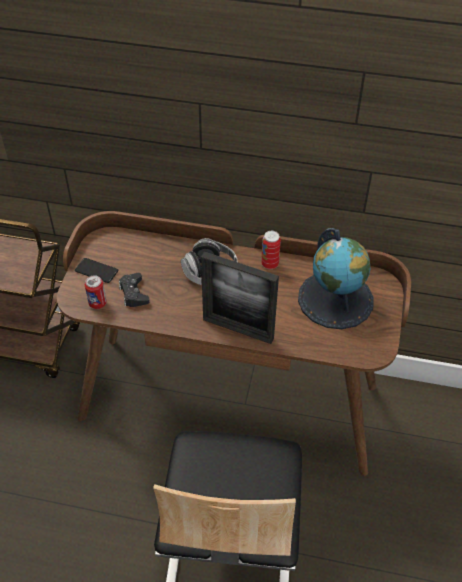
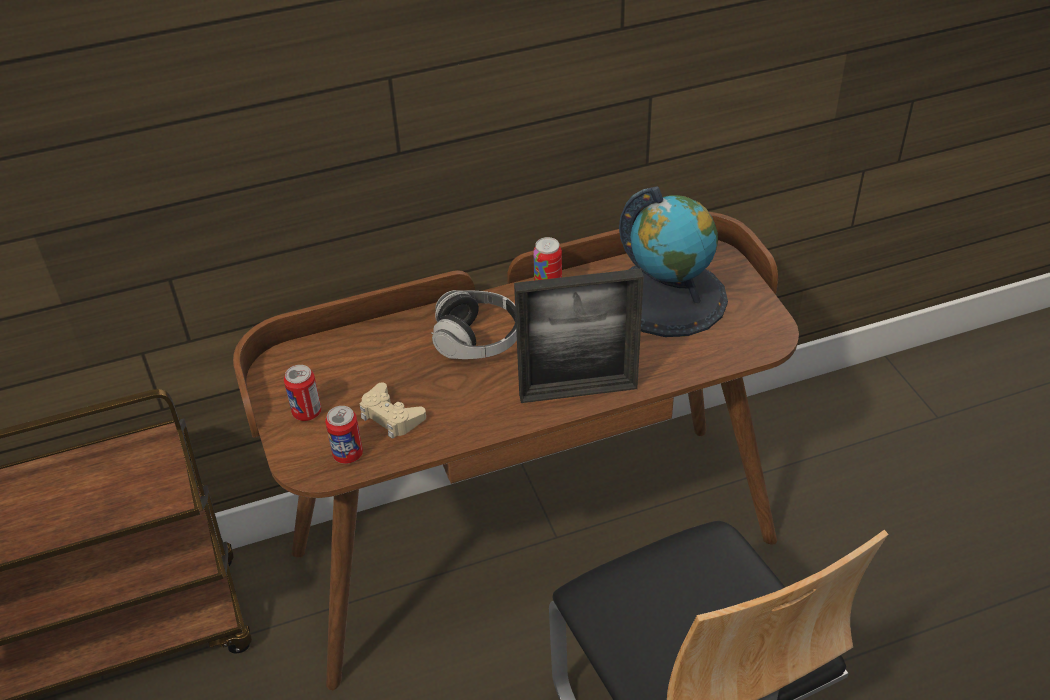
camera: 30 degrees left, 5 degrees down
phone [75,258,118,283] -> can [284,365,321,421]
black game controller [119,273,150,307] -> beige game controller [360,383,426,439]

